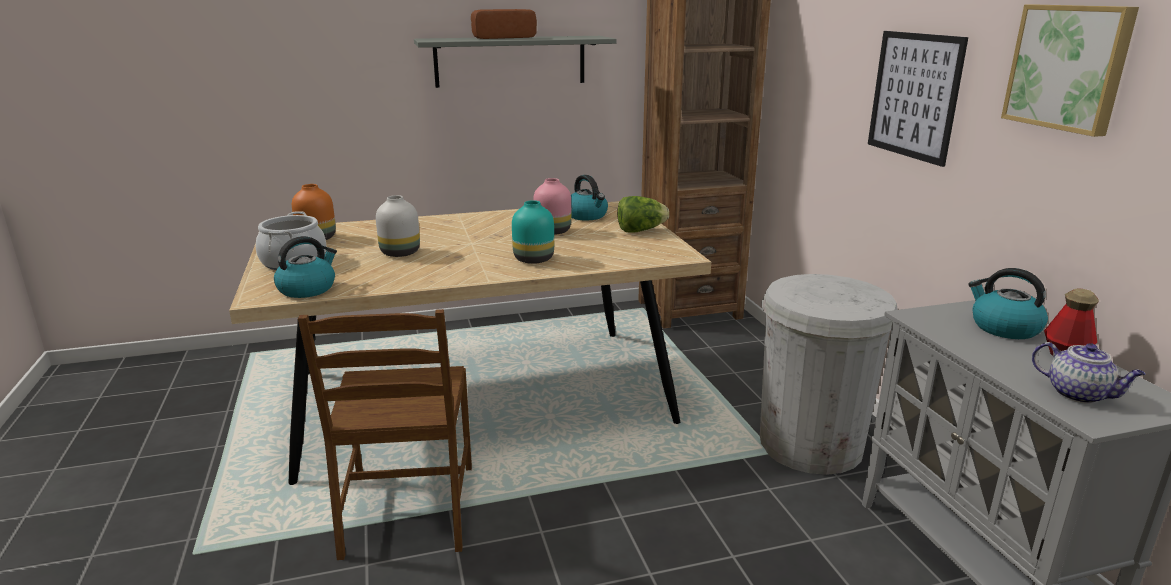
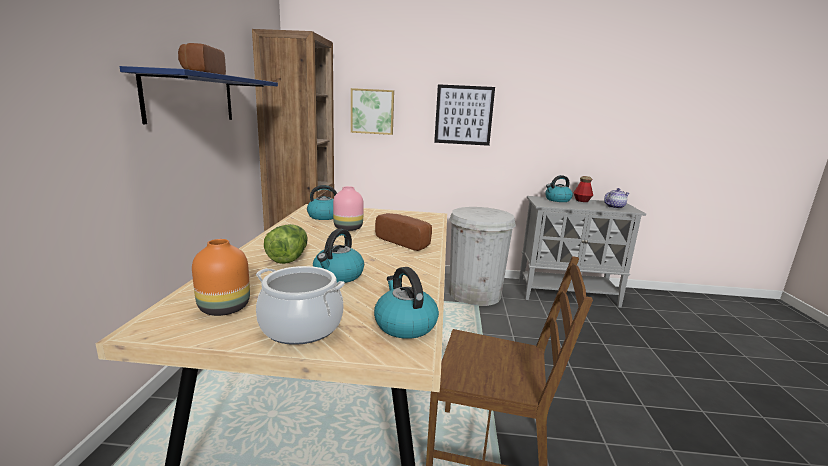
camera: 70 degrees left, 5 degrees down
white vase [376,195,420,257] -> kettle [313,229,364,283]
grey shelf [414,36,616,88] -> blue shelf [120,66,278,124]
turquoise vase [512,200,554,264] -> bread [375,213,432,251]
lettuce [617,196,669,233] -> lettuce moved to [264,224,308,264]
picture [1001,5,1139,137] -> picture moved to [351,88,394,135]

